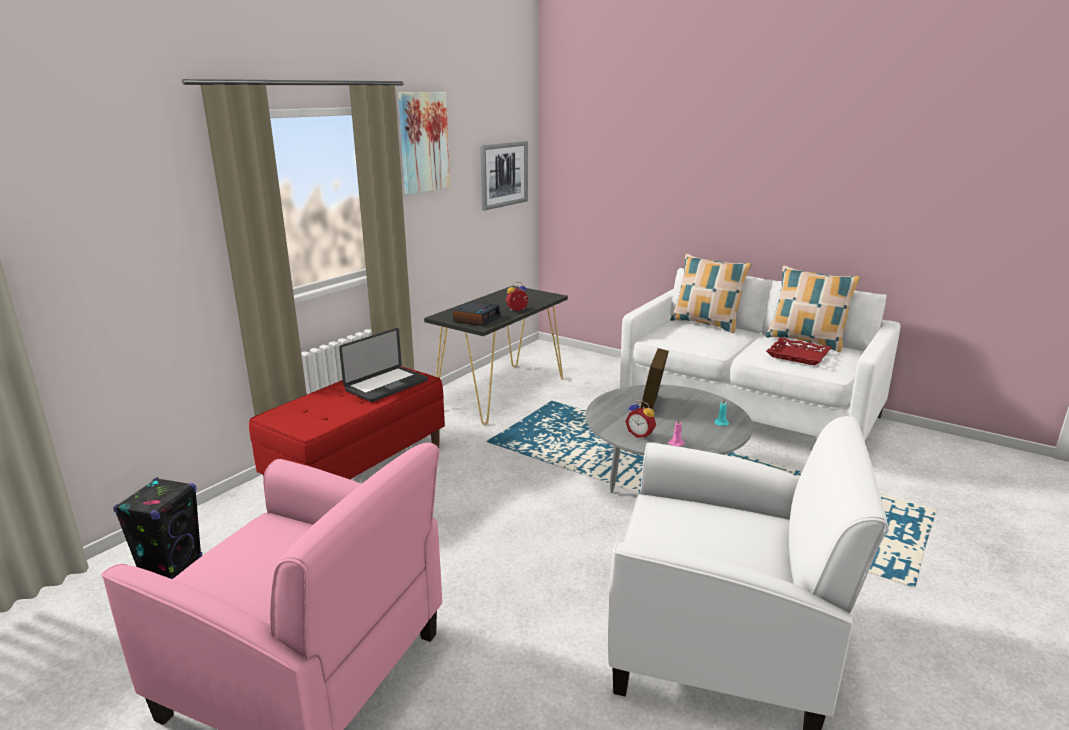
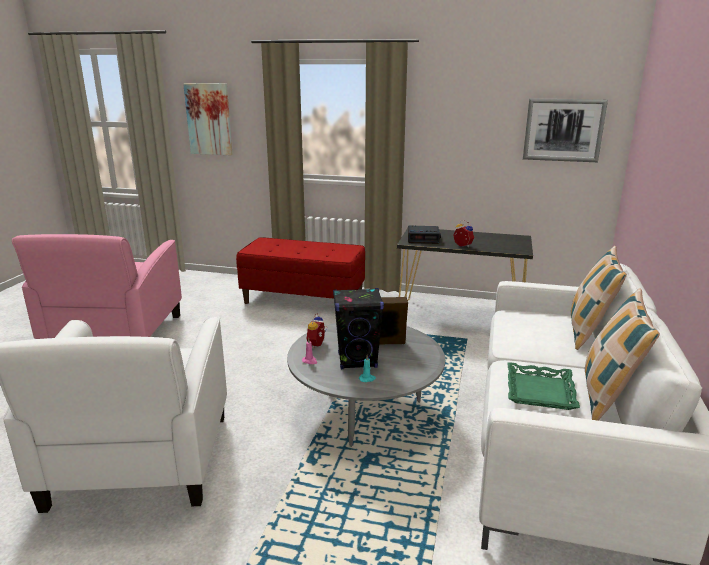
camera: 70 degrees right, 0 degrees up
black speaker [113,477,202,579] -> black speaker moved to [333,288,384,369]
laptop [339,328,428,402] -> none
picture [398,92,450,194] -> picture moved to [183,83,233,155]
red tray [766,337,832,365] -> green tray [508,362,580,410]

